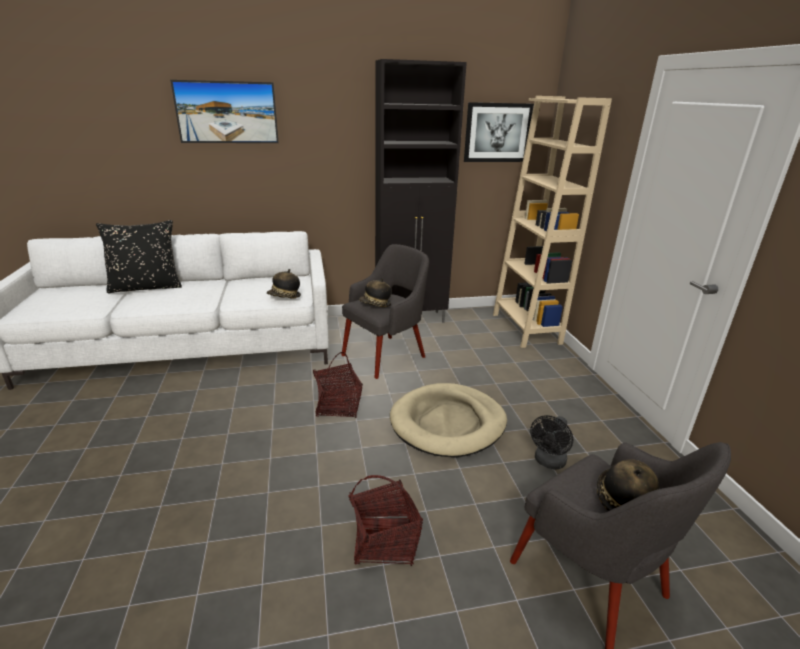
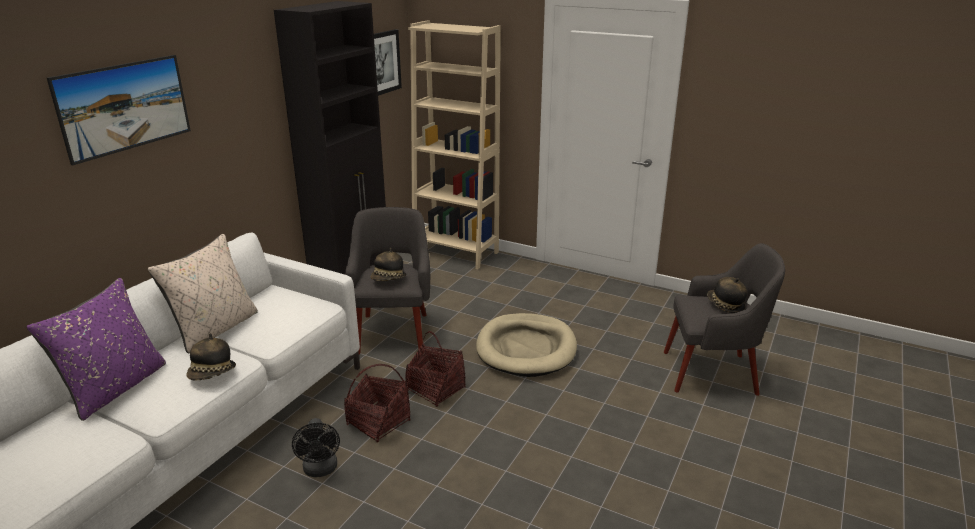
camera: 50 degrees left, 0 degrees up
black pillow [96,220,182,293] -> purple pillow [27,278,166,421]
hat [267,269,301,299] -> hat moved to [186,333,236,381]
basket [349,475,423,566] -> basket moved to [344,364,411,443]
black fan [530,415,573,470] -> black fan moved to [292,418,340,477]
none -> beige pillow [148,234,258,353]

